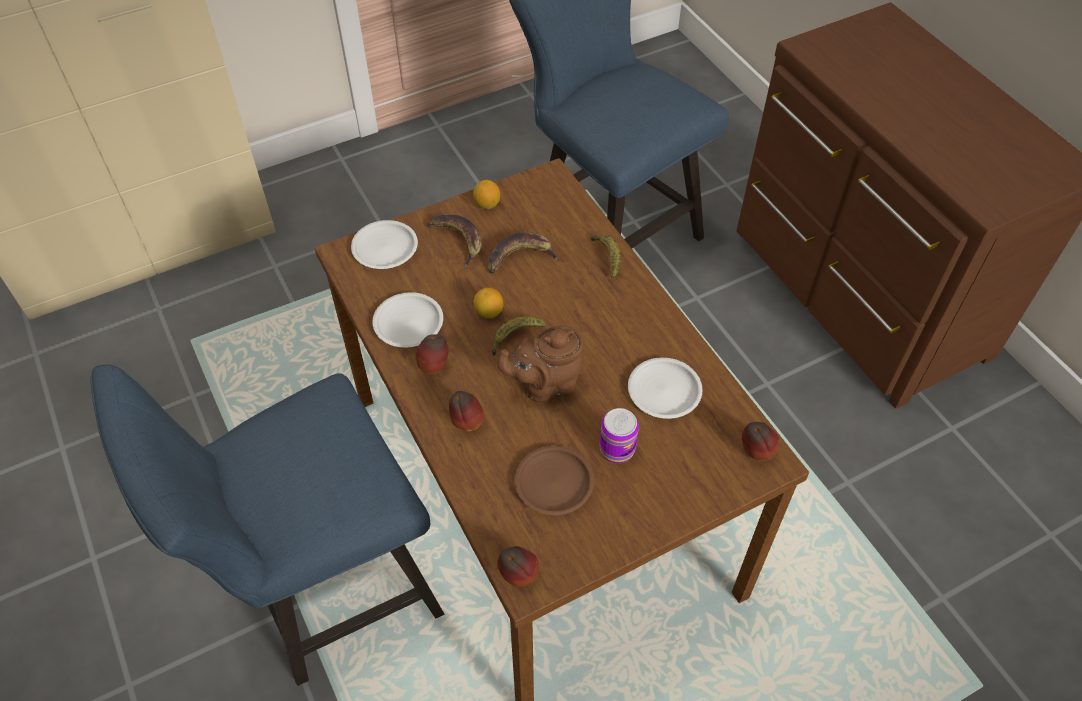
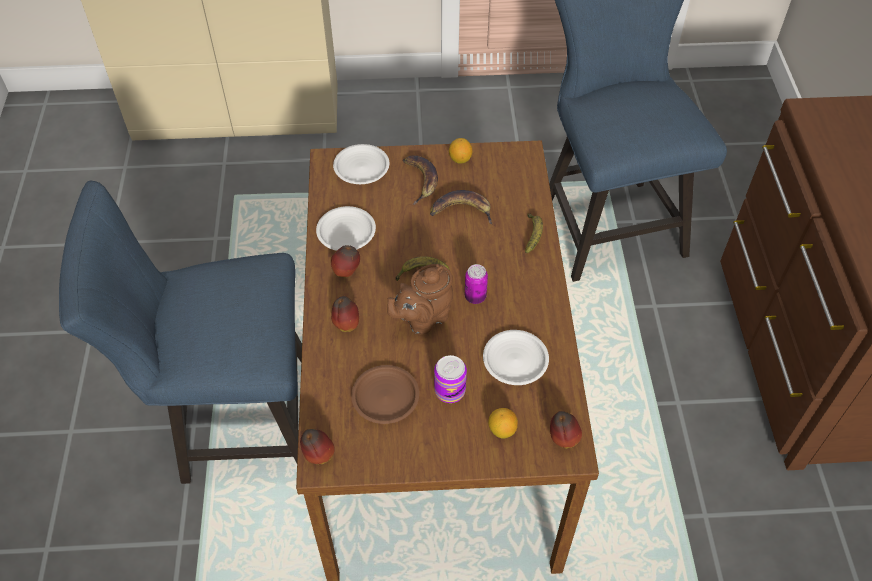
camera: 25 degrees right, 0 degrees up
lemon [474,287,503,318] -> lemon moved to [488,408,518,438]
brown teapot [498,326,584,403] -> brown teapot turned 45 degrees counterclockwise [387,264,453,335]
none -> can [465,264,488,304]

